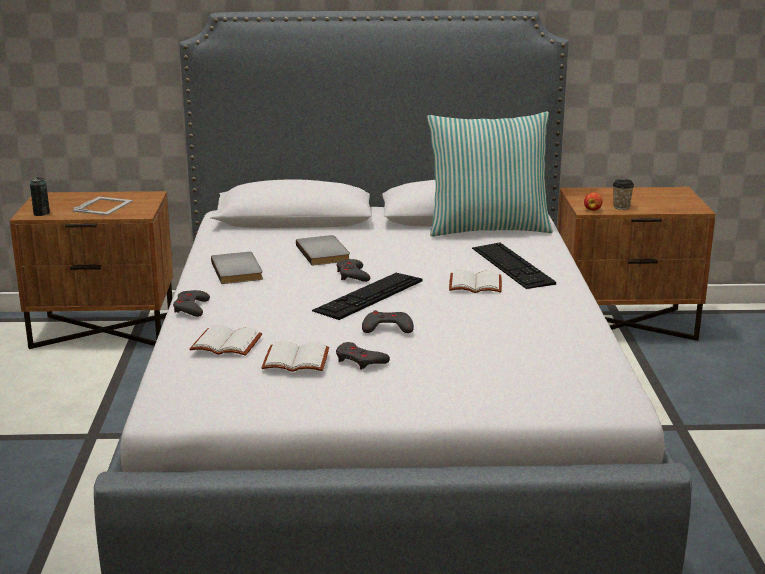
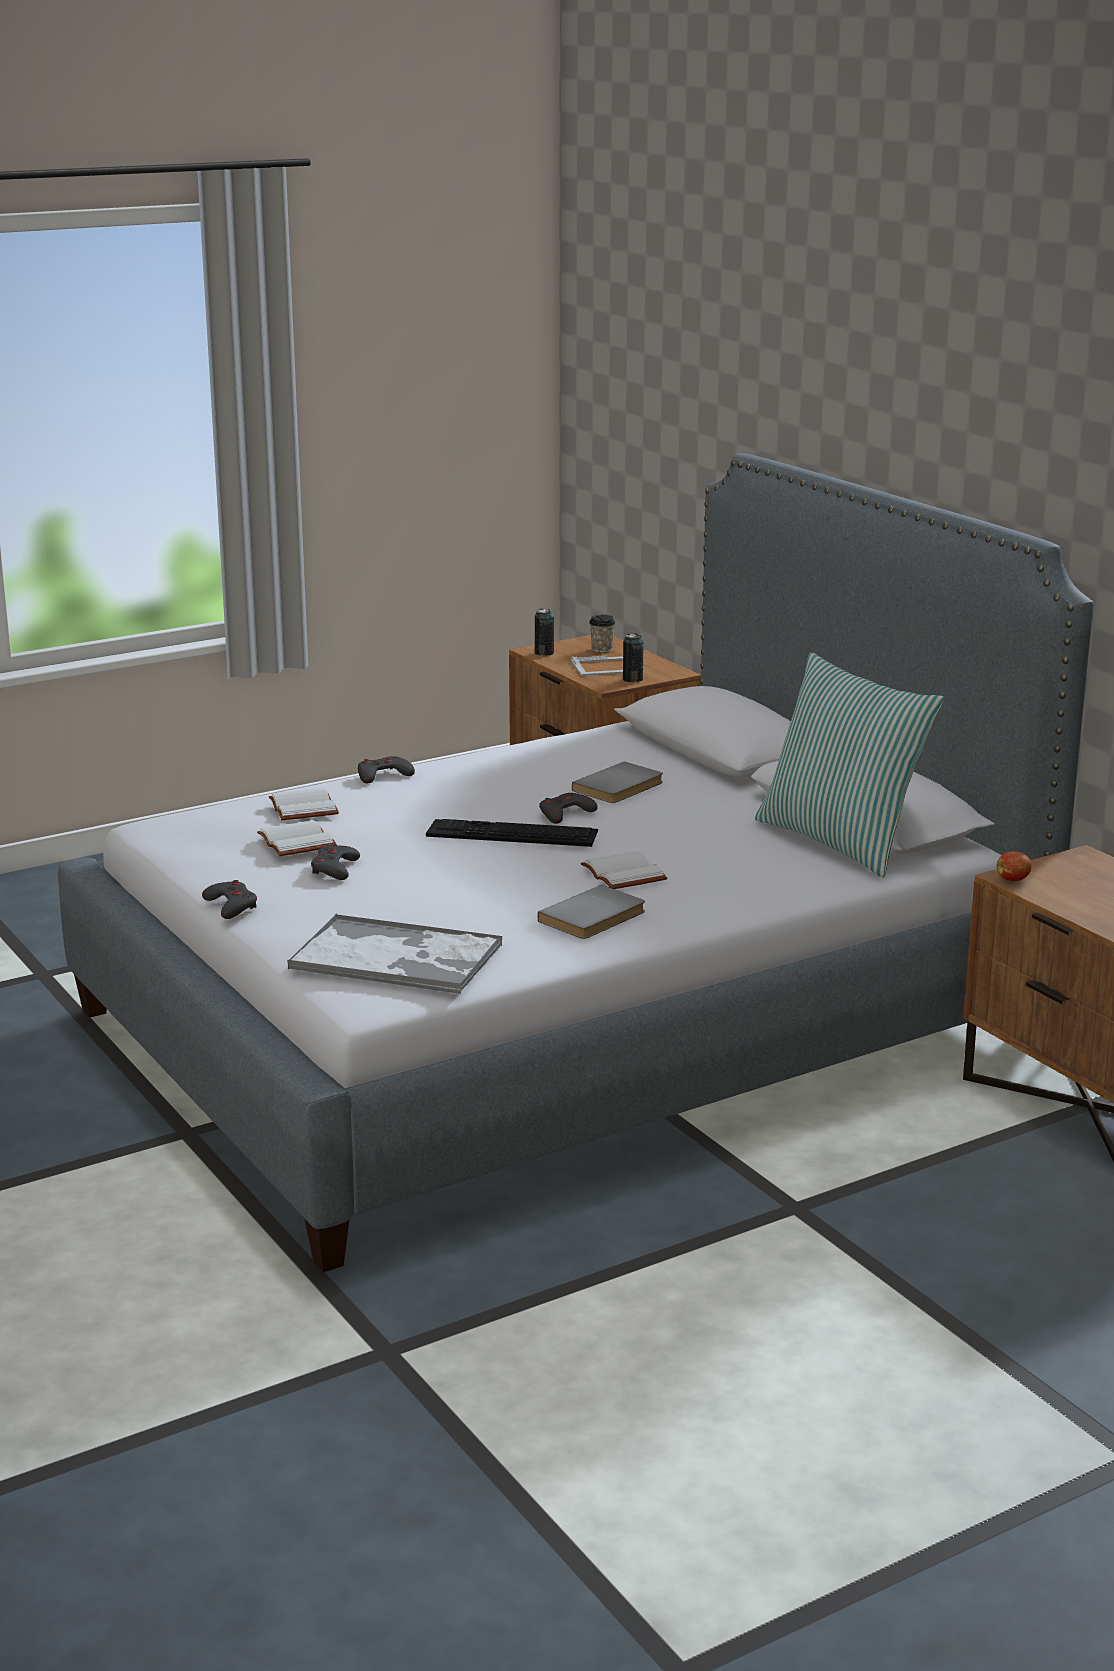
camera: 60 degrees right, 0 degrees up
grey book [211,252,263,284] -> grey book moved to [538,885,645,939]
grey game controller [362,310,414,333] -> grey game controller moved to [202,880,257,919]
keyboard [472,242,556,289] -> none
cup [613,179,634,210] -> cup moved to [589,615,616,653]
none -> tray [287,914,502,994]
none -> can [623,633,643,682]

